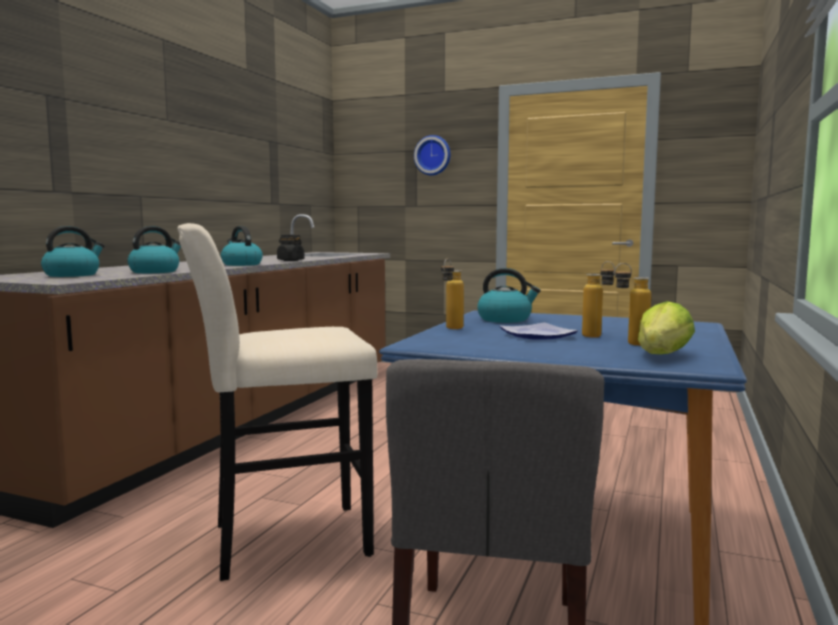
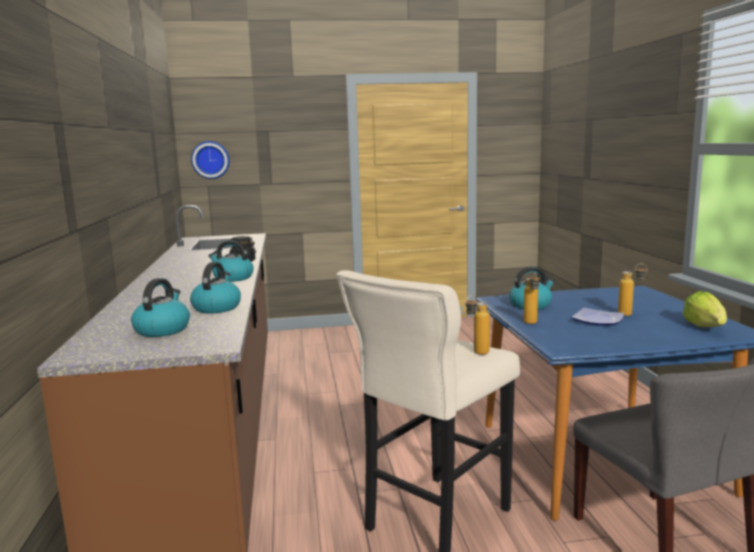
camera: 30 degrees left, 5 degrees up
wall clock [414,135,451,175] -> wall clock moved to [191,141,230,179]
bottle [615,263,651,346] -> bottle moved to [466,295,490,355]

